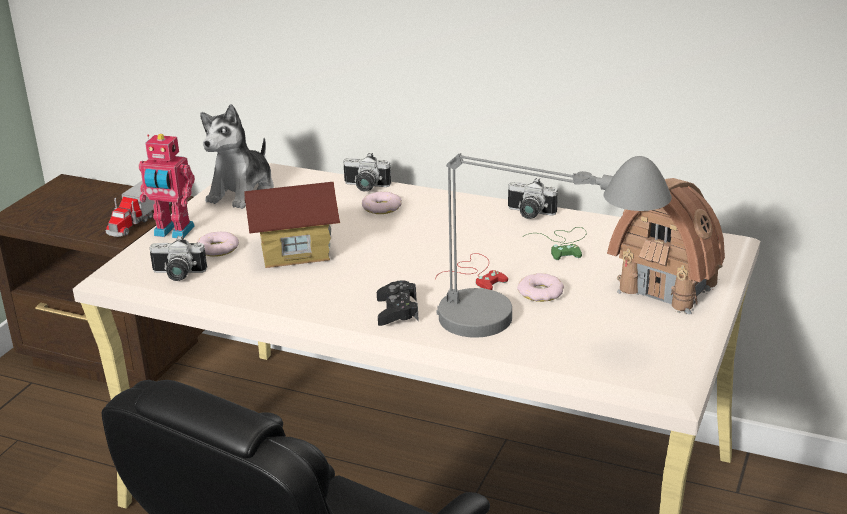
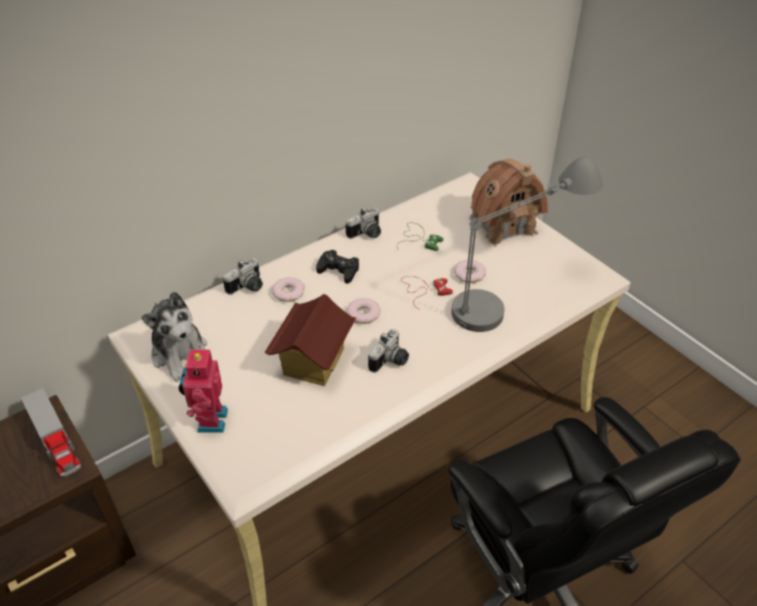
camera: 60 degrees left, 15 degrees up
toy robot [139,134,195,238] -> toy robot turned 135 degrees clockwise [179,345,228,433]
camera [149,235,207,281] -> camera moved to [368,329,409,373]
donut [197,232,239,257] -> donut moved to [346,298,381,324]
black game controller [377,280,419,326] -> black game controller moved to [316,250,359,284]

